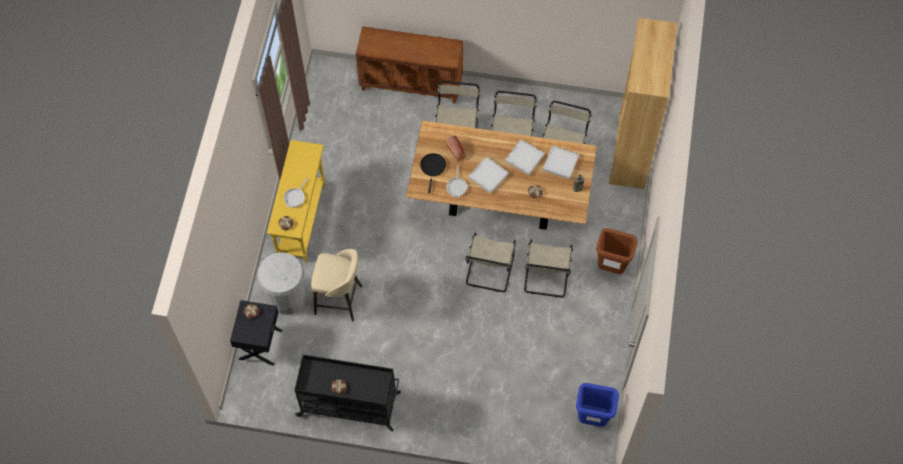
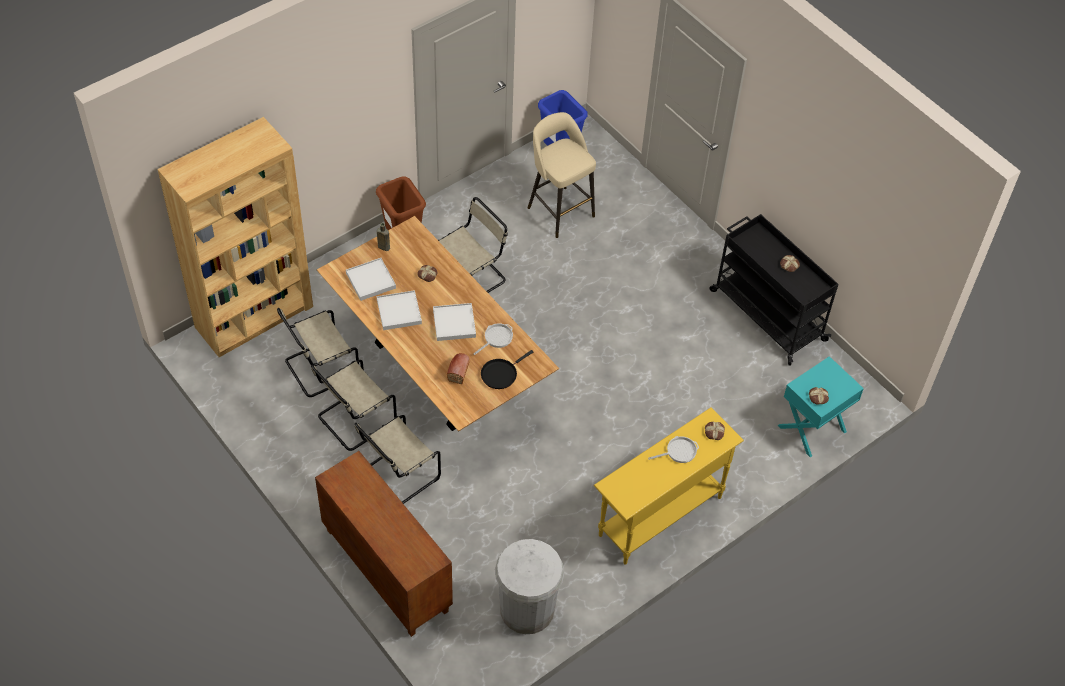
camera: 140 degrees left, 10 degrees down
black nightstand [230,300,282,365] -> turquoise nightstand [778,356,864,458]
white trash can [257,252,306,315] -> white trash can moved to [495,539,564,634]
beige stool [311,249,362,321] -> beige stool moved to [527,112,596,238]
beige chair [465,232,516,292] -> none

